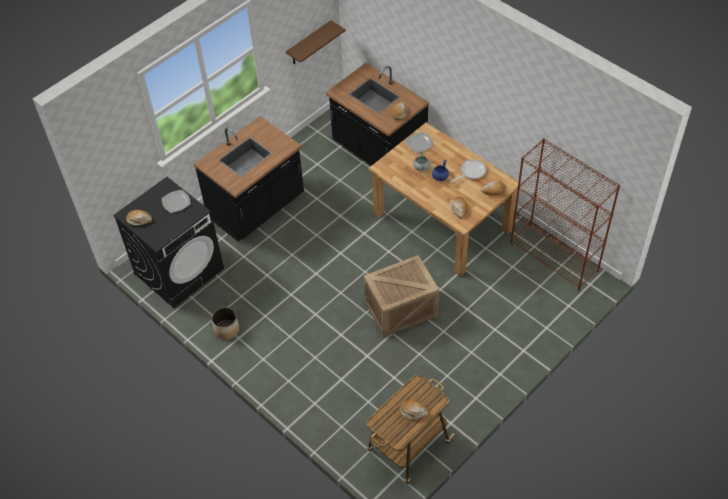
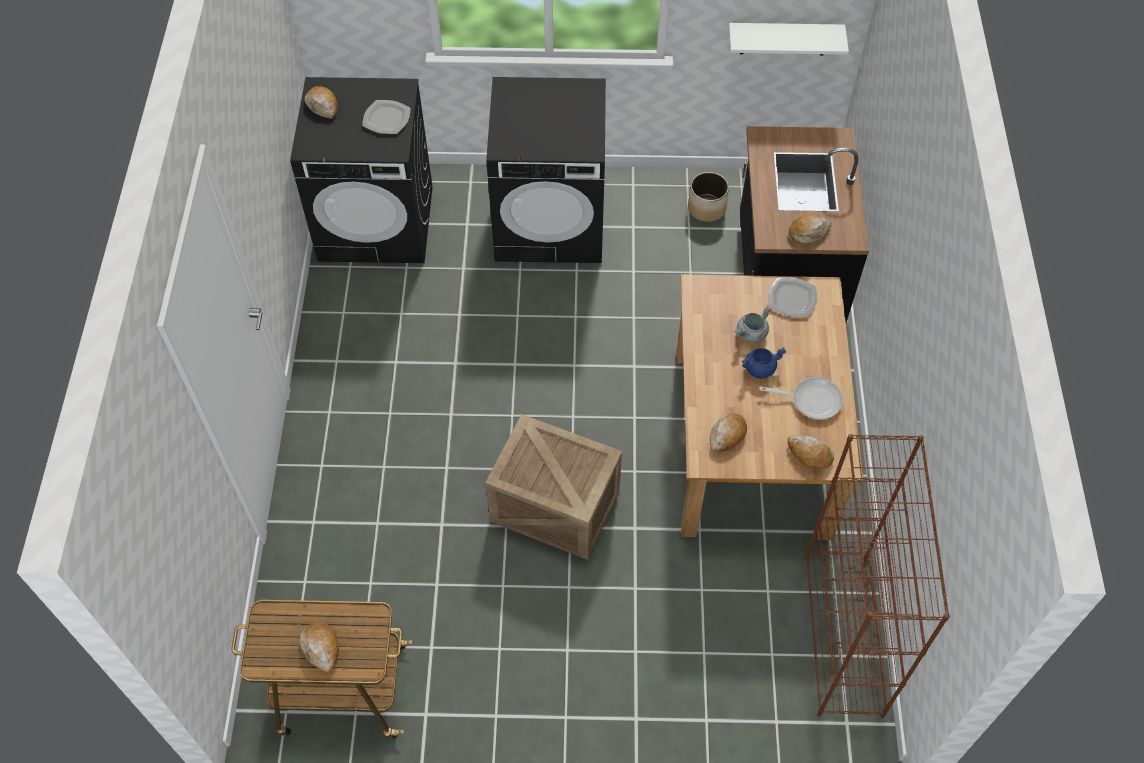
camera: 45 degrees right, 5 degrees up
black counter [194,116,304,241] -> black washing machine [486,77,606,263]
planter [212,307,239,340] -> planter moved to [688,172,729,222]
brown shelf [286,20,346,64] -> white shelf [729,23,849,56]

